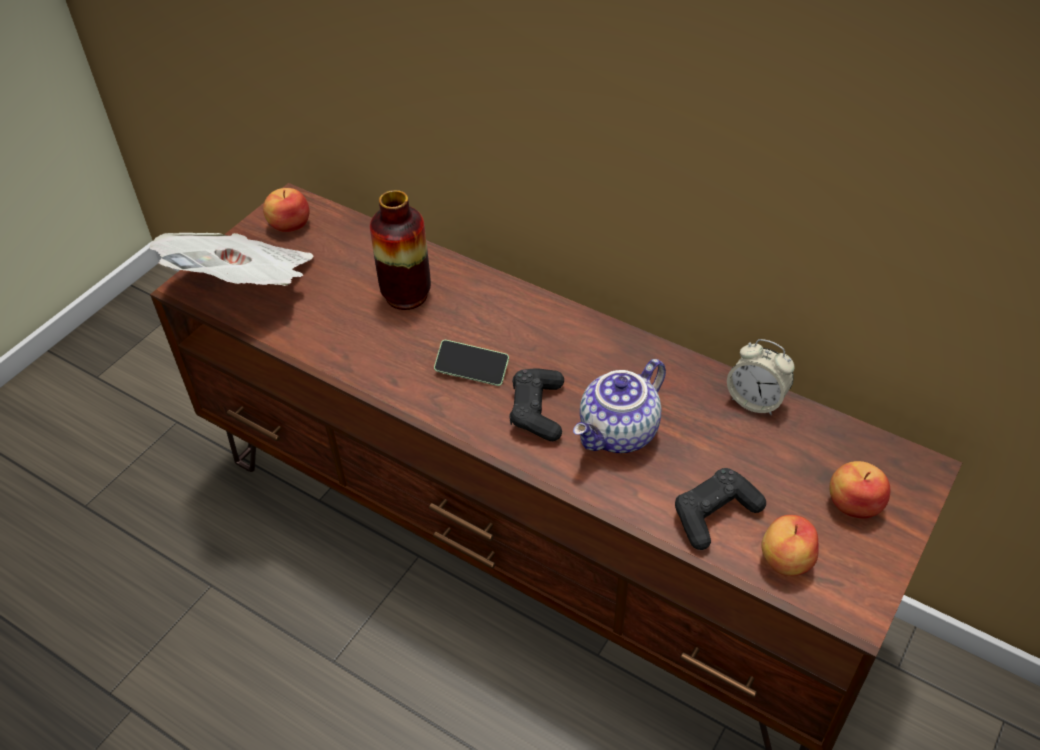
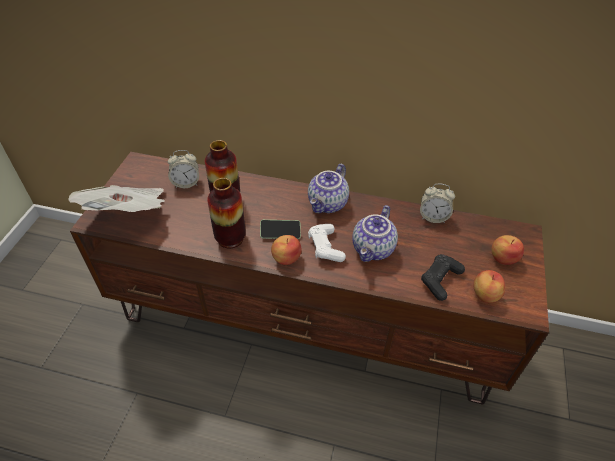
camera: 20 degrees left, 0 degrees up
apple [263,188,310,232] -> apple moved to [271,235,301,265]
black game controller [509,368,564,441] -> white game controller [308,224,346,262]
none -> alarm clock [168,150,199,188]
none -> vase [207,178,246,249]
none -> teapot [308,164,349,213]

